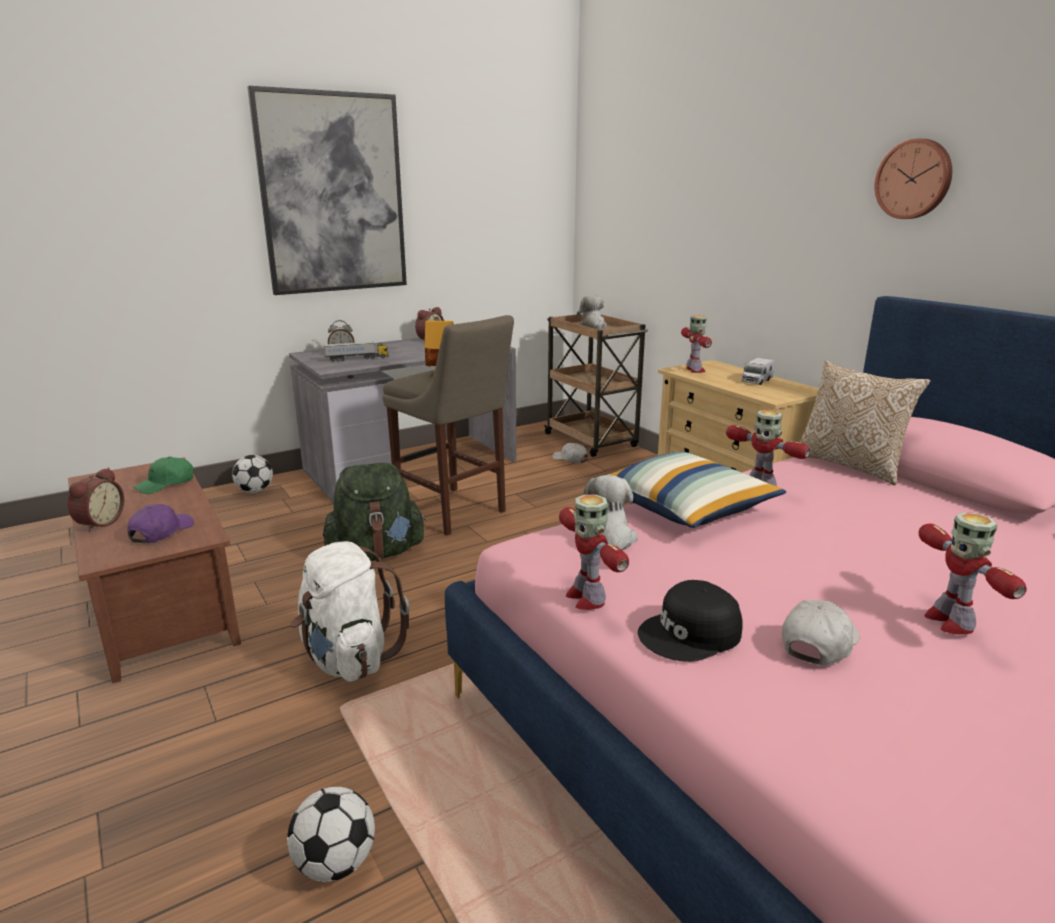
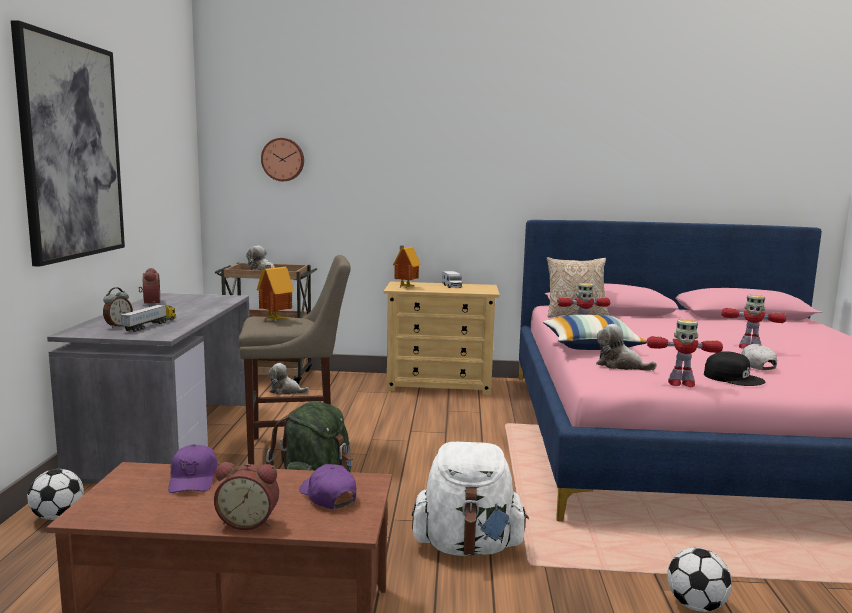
camera: 55 degrees left, 10 degrees down
alarm clock [68,468,124,532] -> alarm clock turned 135 degrees clockwise [214,462,279,530]
green cap [133,457,194,494] -> purple cap [168,444,218,493]
white cap [552,443,588,464] -> plush toy [268,363,309,395]
black cap [637,580,743,662] -> black cap turned 60 degrees counterclockwise [704,351,766,386]
toy robot [681,315,712,373] -> toy house [393,245,421,288]
wall clock [874,139,952,219] -> wall clock moved to [261,138,304,181]

